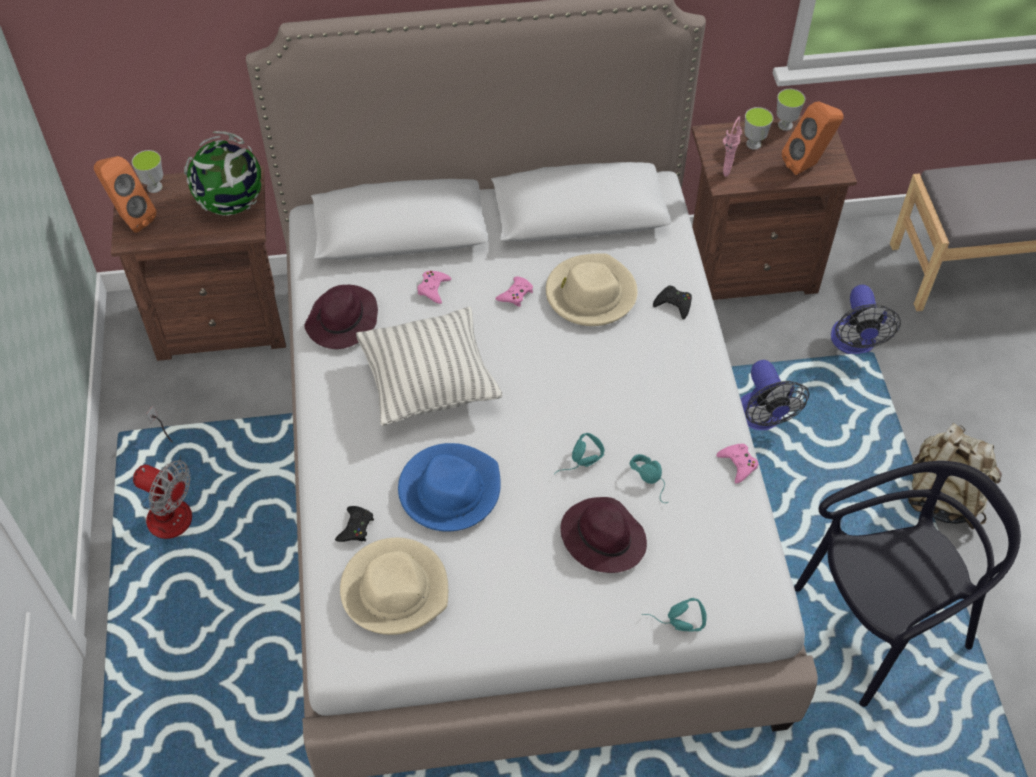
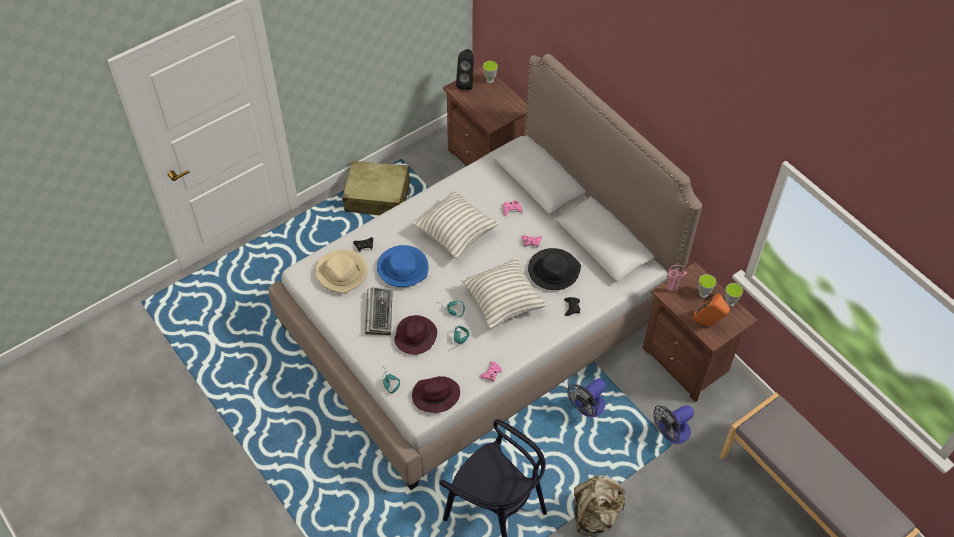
camera: 60 degrees right, 0 degrees up
orange speaker [94,156,156,233] -> black speaker [456,49,474,90]
fan [133,406,192,539] -> beige suitcase [342,161,410,215]
globe [184,131,261,216] -> none
purple hat [305,285,378,349] -> purple hat moved to [412,376,460,413]
beige hat [546,254,638,326] -> black hat [528,248,581,290]
none -> keyboard [365,287,393,335]
none -> pillow [461,258,547,330]

